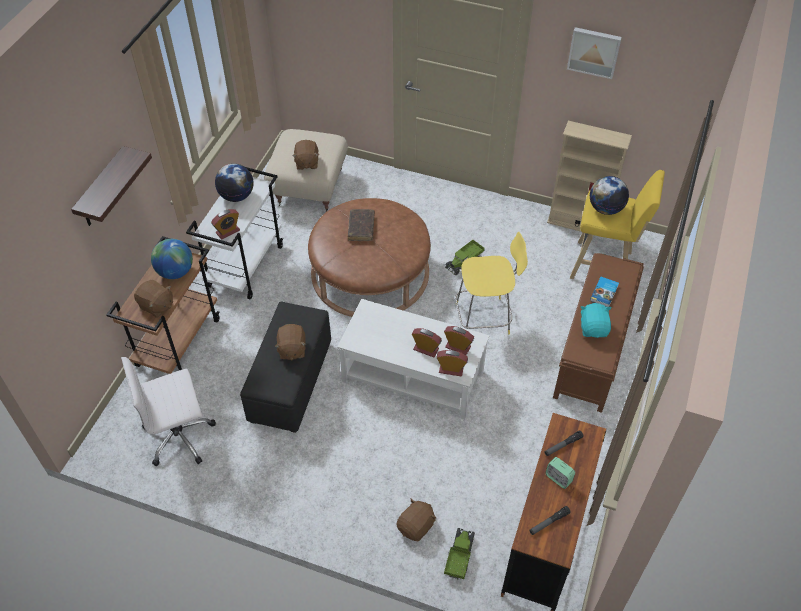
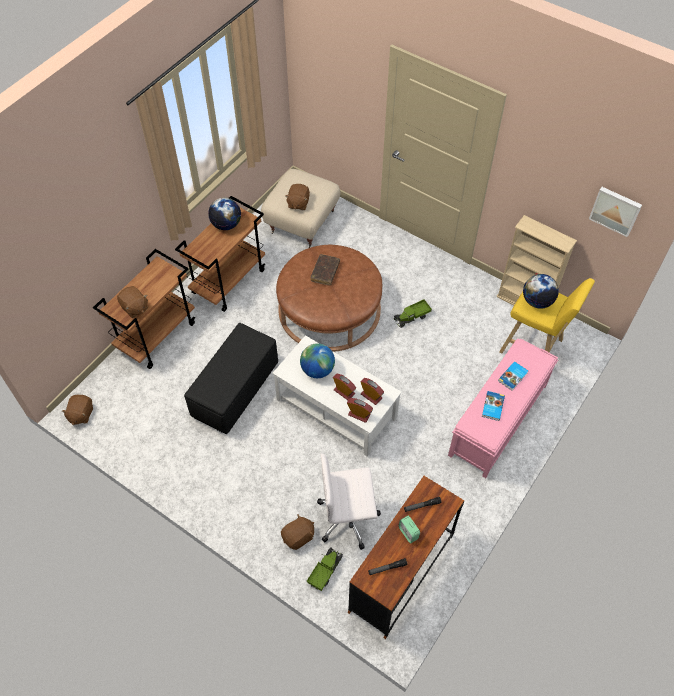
camera: 15 degrees right, 5 degrees up
shelf [71,146,152,226] -> none
white office chair [121,357,216,466] -> white office chair moved to [317,454,381,550]
globe [151,239,193,279] -> globe moved to [300,343,335,378]
white cart [186,167,283,299] -> brown cart [175,196,265,312]
alarm clock [211,209,240,240] -> none
brown plush toy [275,324,306,360] -> brown plush toy moved to [62,394,93,425]
yellow stool [455,232,528,334] -> none
brown bench [553,253,644,413] -> pink bench [448,339,558,478]
picture [567,27,622,79] -> picture moved to [589,187,642,237]
turquoise plush toy [581,303,612,338] -> book [482,391,505,421]

